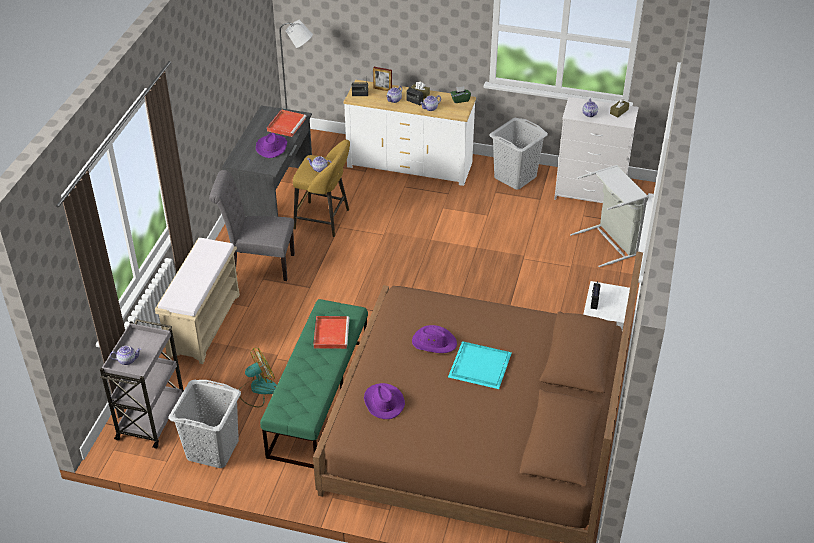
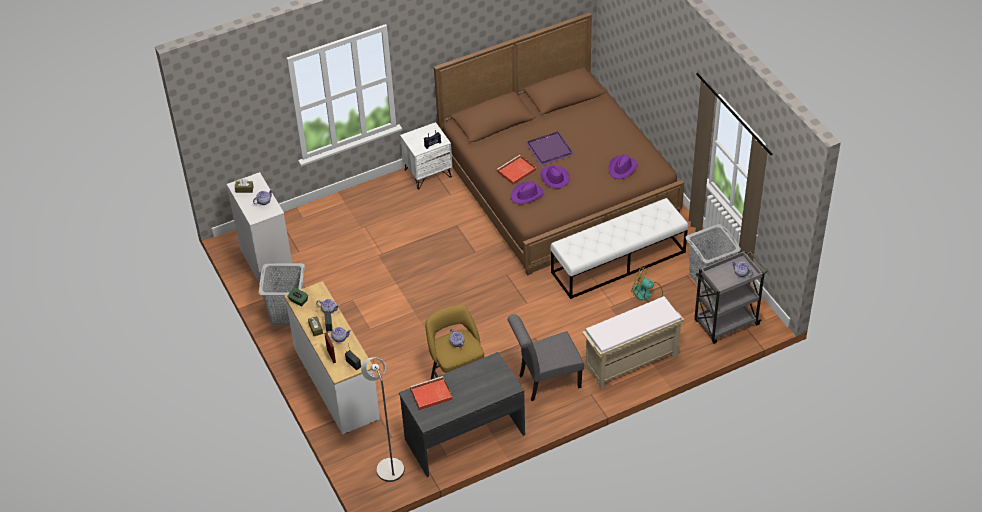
camera: 130 degrees left, 5 degrees up
grey chair [209,170,295,281] -> grey chair turned 105 degrees clockwise [507,314,584,401]
purple hat [256,133,287,158] -> purple hat moved to [511,181,543,204]
green bench [260,299,368,468] -> white bench [550,198,688,299]
red tray [313,316,349,349] -> red tray moved to [497,155,536,185]
turquoise tray [448,341,512,389] -> purple tray [525,131,575,166]
grey laundry basket [570,165,649,267] -> none

